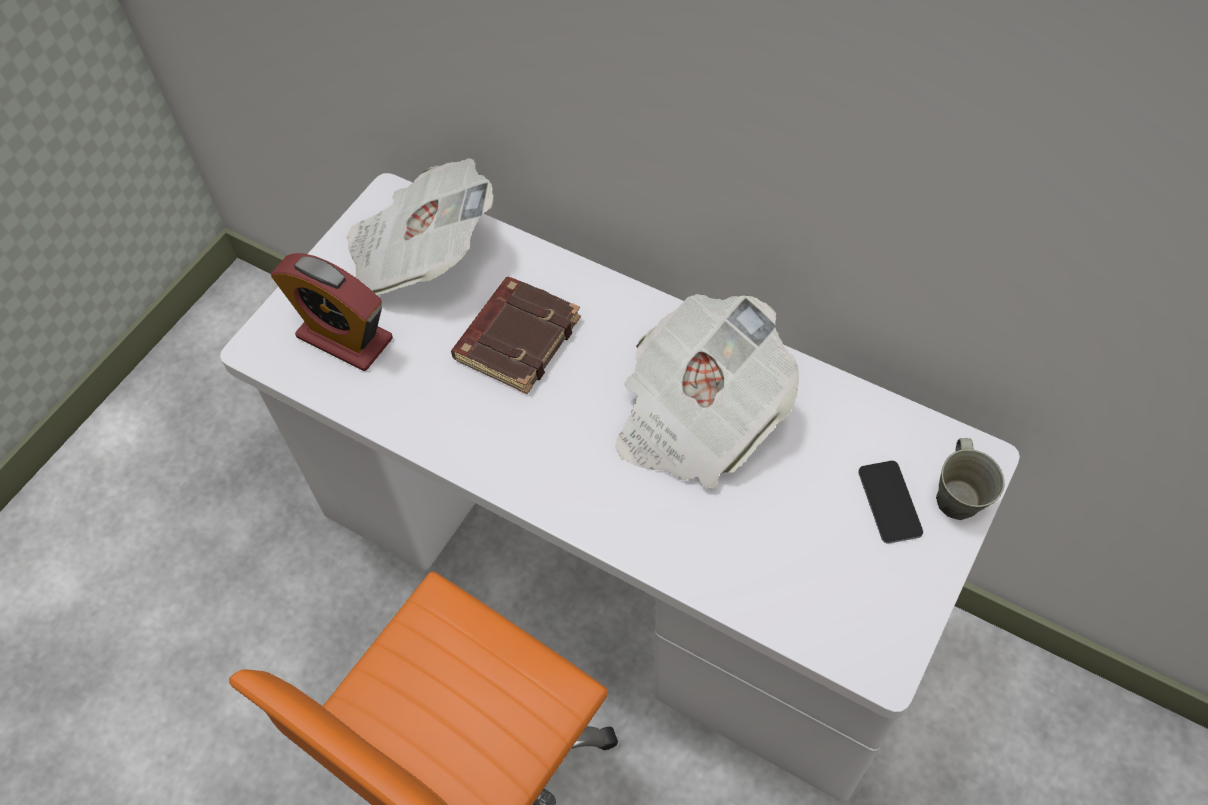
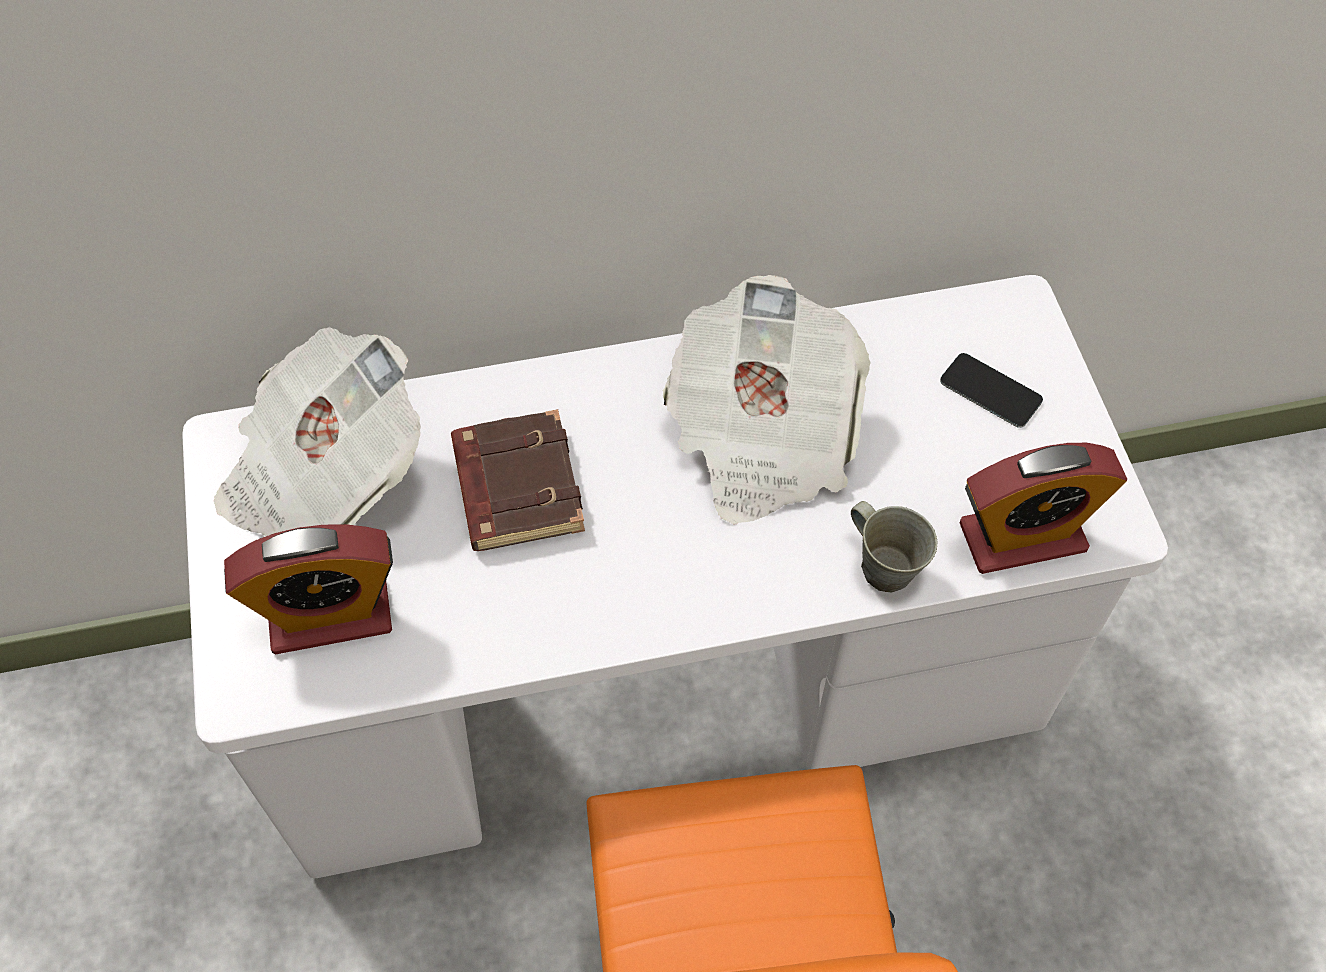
camera: 45 degrees left, 0 degrees up
grey mug [936,438,1005,520] -> grey mug moved to [851,501,937,592]
none -> alarm clock [960,443,1127,574]

